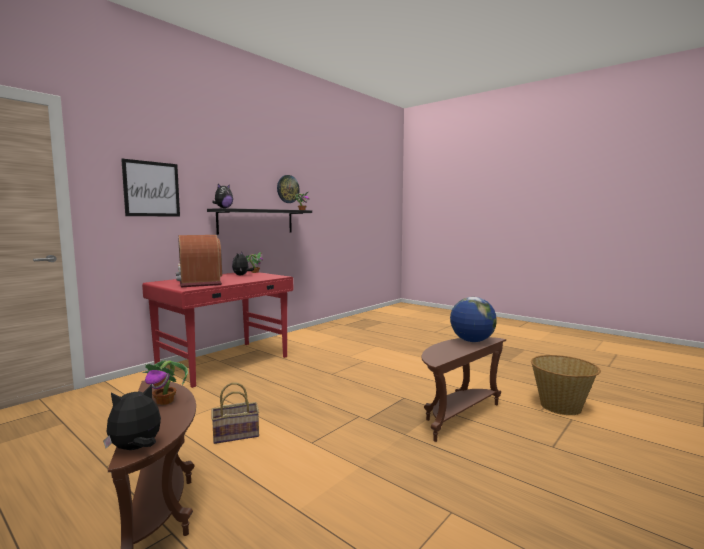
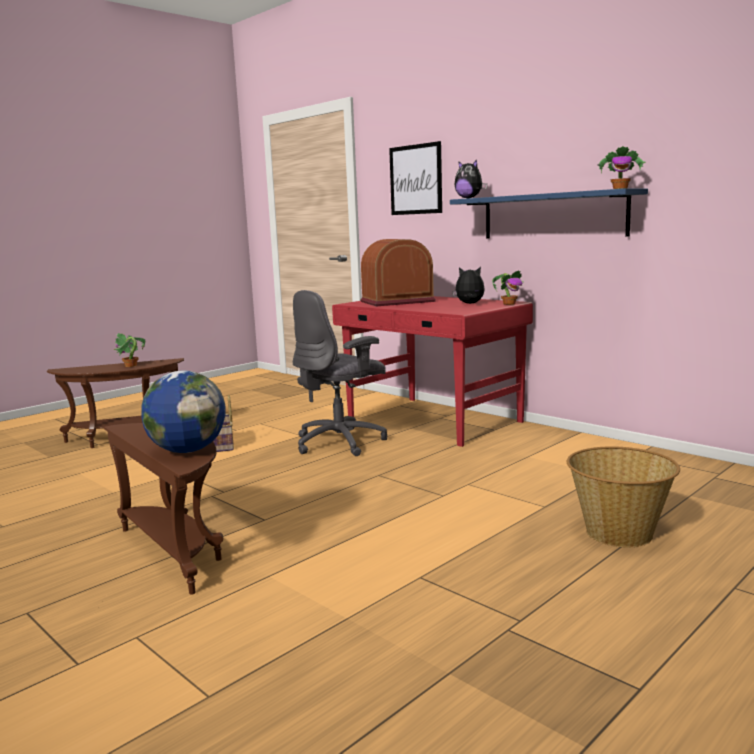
camera: 95 degrees right, 5 degrees up
plush toy [103,384,161,450] -> none
black shelf [207,208,312,235] -> blue shelf [450,188,648,238]
wall clock [277,175,300,203] -> none
basket [531,355,601,415] -> basket moved to [567,446,680,547]
none -> grey office chair [293,290,387,456]

